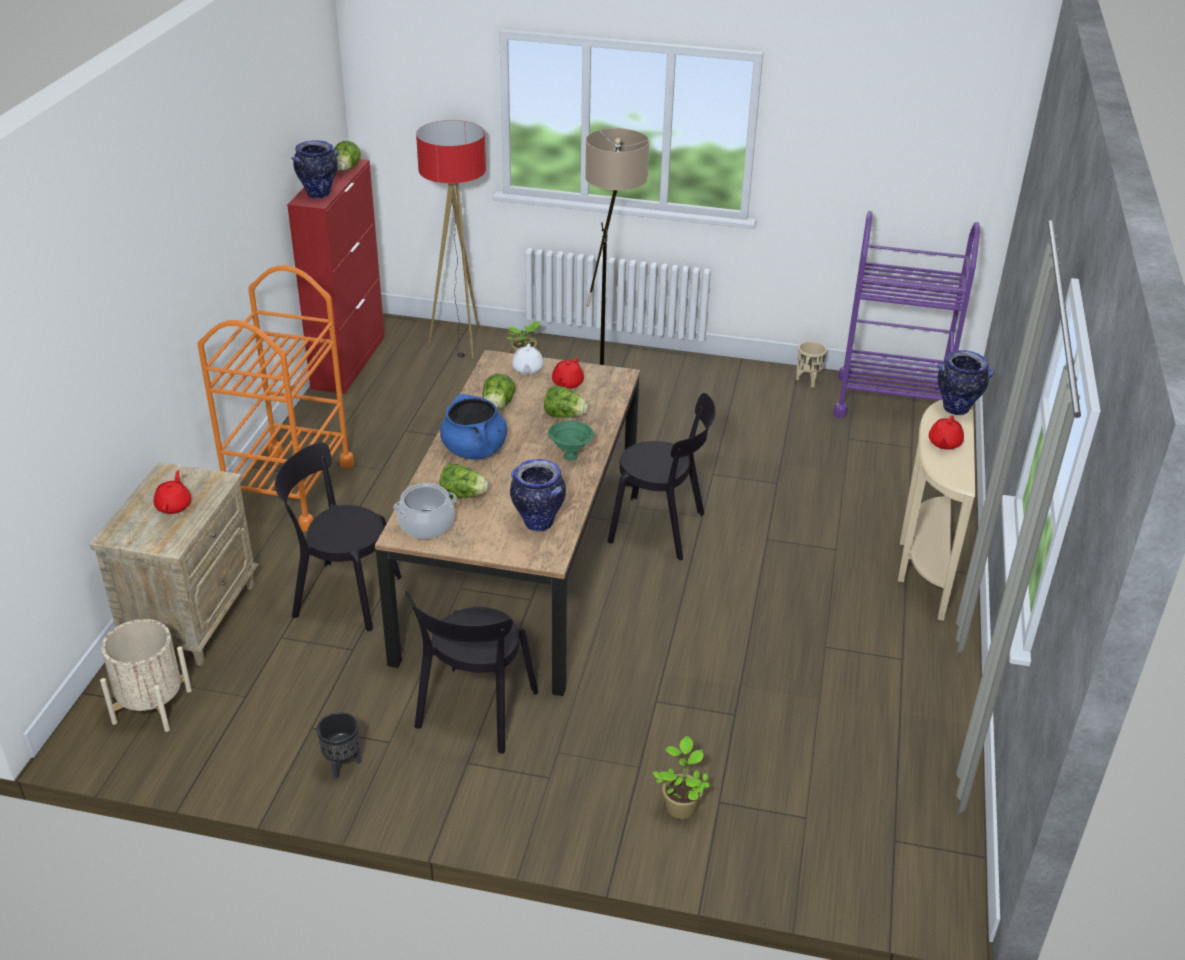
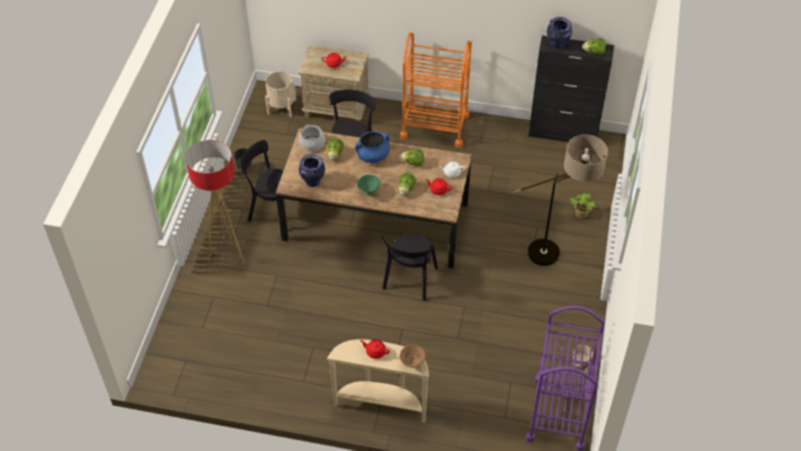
camera: 90 degrees right, 15 degrees up
red cabinet [287,159,385,394] -> black cabinet [528,35,614,142]
floor lamp [416,120,486,359] -> floor lamp moved to [186,140,245,264]
potted plant [653,736,710,819] -> none
vase [937,350,994,415] -> brown bowl [400,345,426,368]

